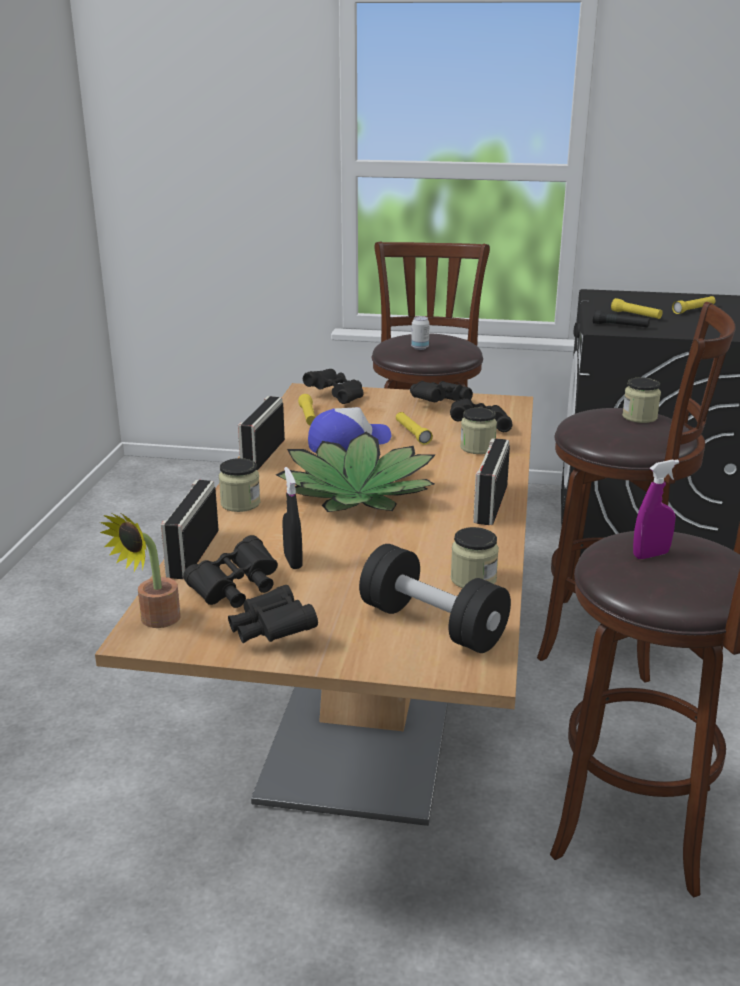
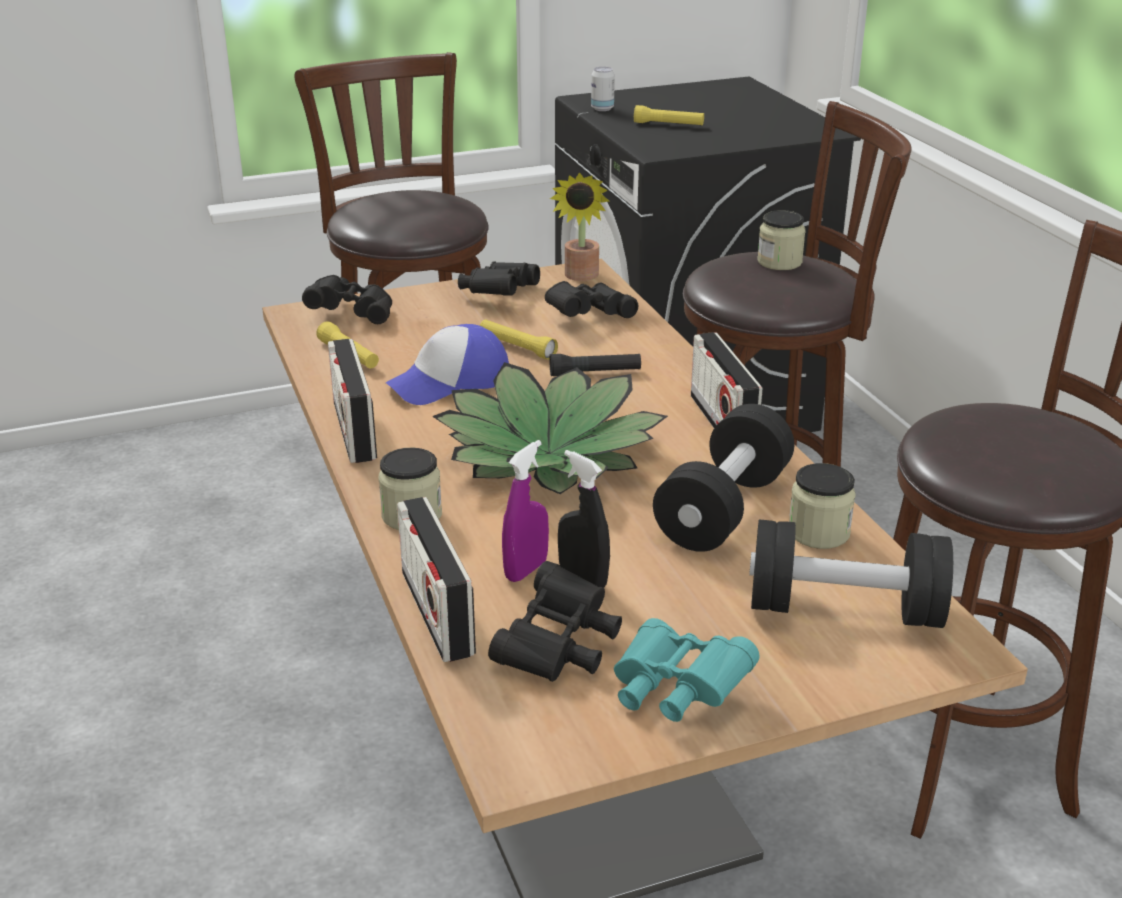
camera: 30 degrees left, 5 degrees up
potted plant [100,513,180,628] -> potted plant moved to [550,172,609,281]
black binoculars [228,585,318,643] -> turquoise binoculars [614,618,760,722]
cap [308,407,391,453] -> cap turned 150 degrees counterclockwise [386,324,509,405]
can [411,316,430,350] -> can moved to [591,67,615,111]
jar [460,408,497,454] -> none
black flashlight [593,310,650,328] -> black flashlight moved to [550,354,641,376]
purple spray bottle [633,459,679,559] -> purple spray bottle moved to [502,440,549,582]
yellow flashlight [672,296,716,314] -> none
none -> black dumbbell [653,404,794,552]

